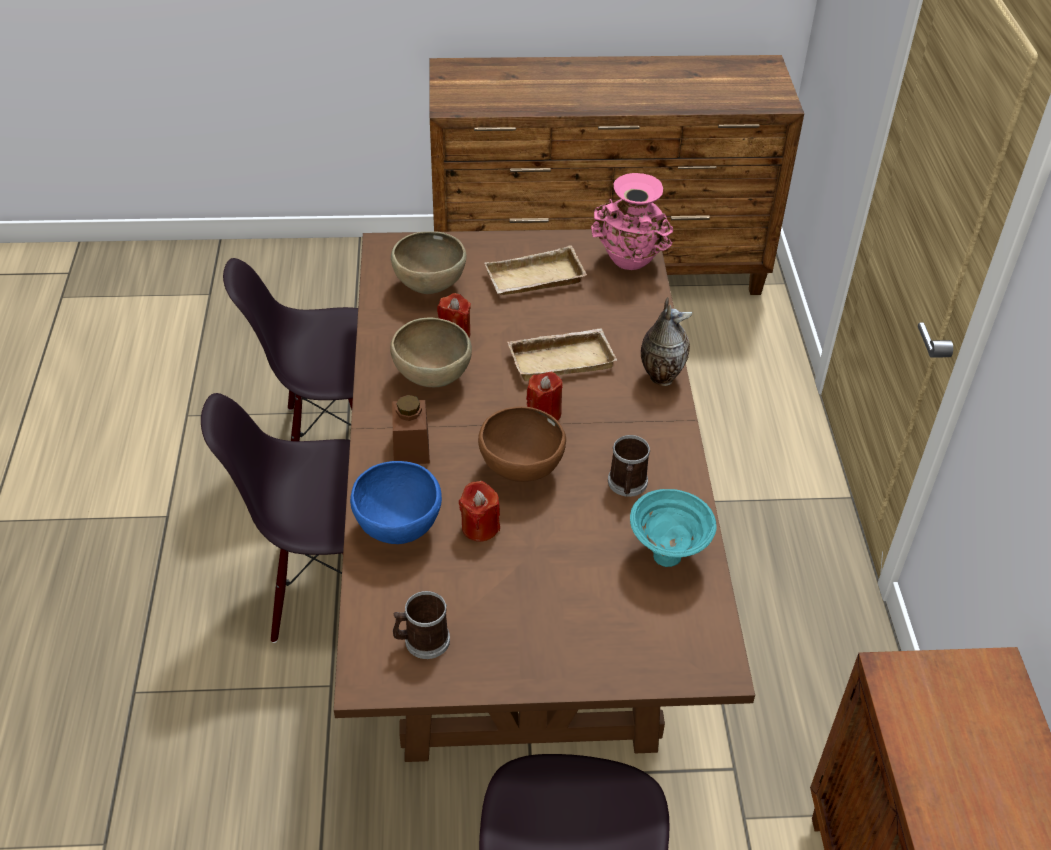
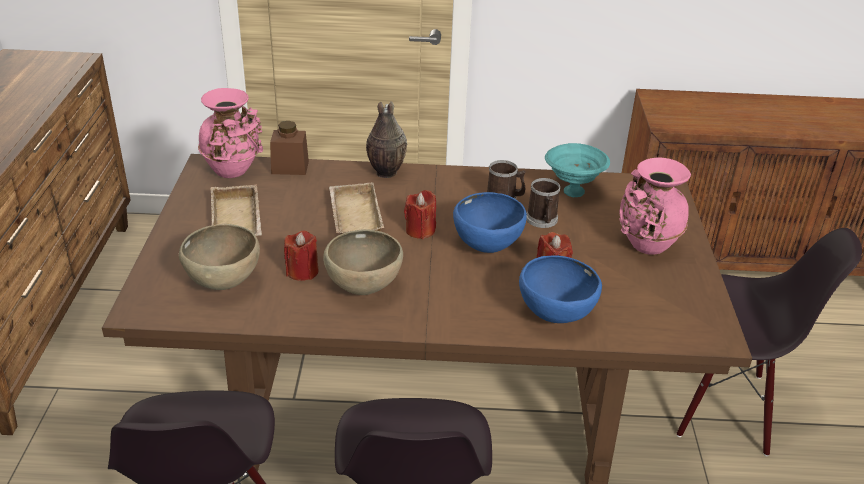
camera: 85 degrees left, 10 degrees down
brown jar [392,395,430,464] -> brown jar moved to [270,121,309,175]
mug [393,591,450,659] -> mug moved to [526,178,560,228]
brown bowl [478,406,566,482] -> blue bowl [453,192,527,253]
none -> pink vase [620,157,691,255]

